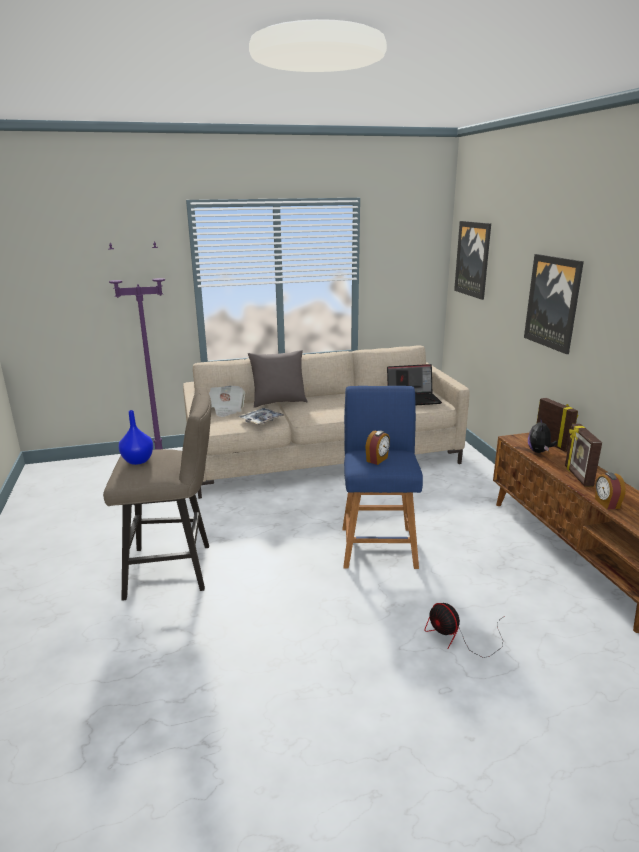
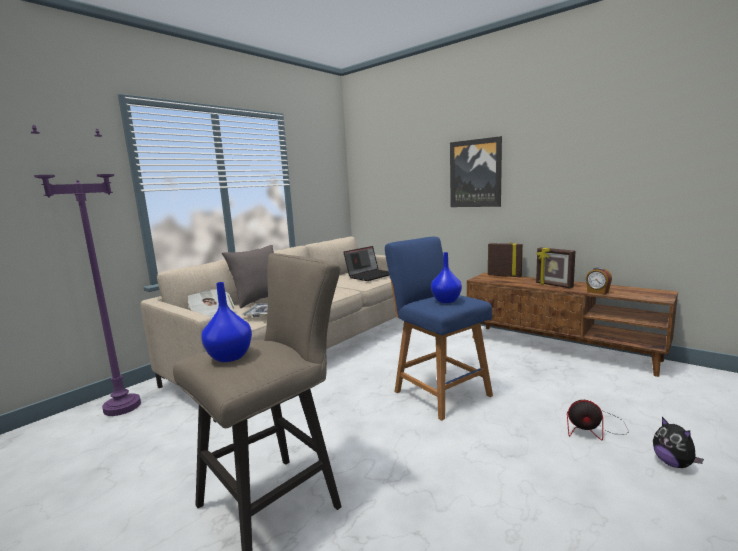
camera: 35 degrees left, 10 degrees down
alarm clock [365,431,390,465] -> blue vase [431,252,462,303]
picture [454,221,491,300] -> none
plush toy [528,417,557,453] -> plush toy moved to [653,417,704,468]

